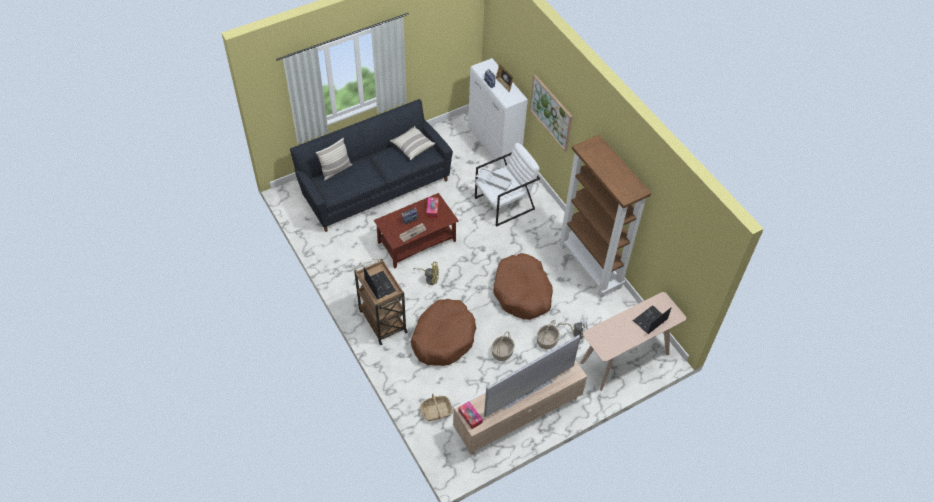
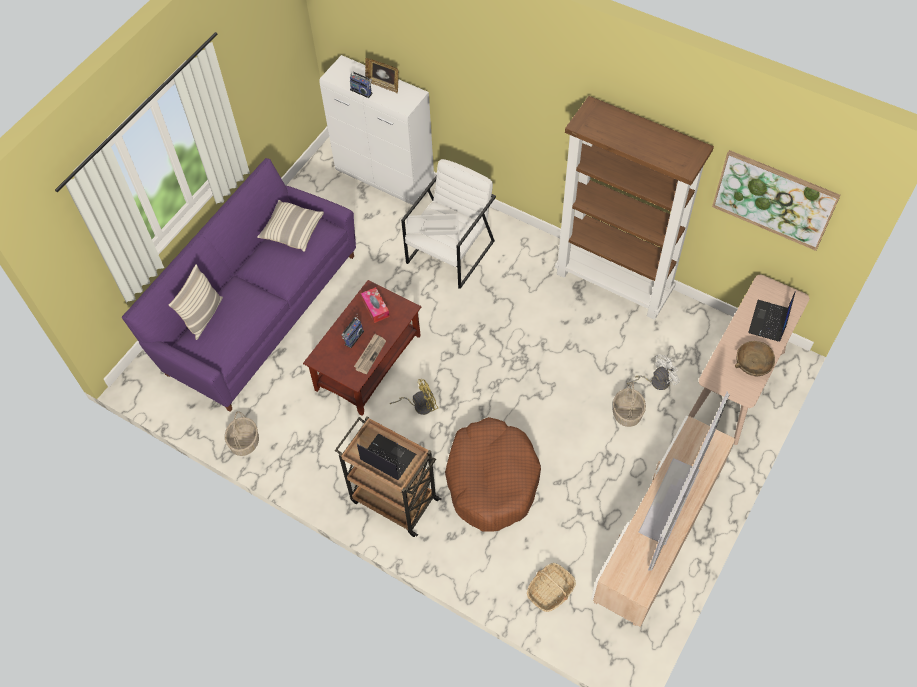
camera: 25 degrees left, 5 degrees up
black sofa [290,99,453,232] -> purple sofa [122,158,356,412]
tissue box [459,401,483,429] -> none
basket [492,331,515,361] -> basket moved to [225,411,259,456]
brown dog bed [493,253,553,320] -> none
picture [529,74,573,152] -> picture moved to [712,150,841,251]
none -> brown bowl [735,341,775,376]

